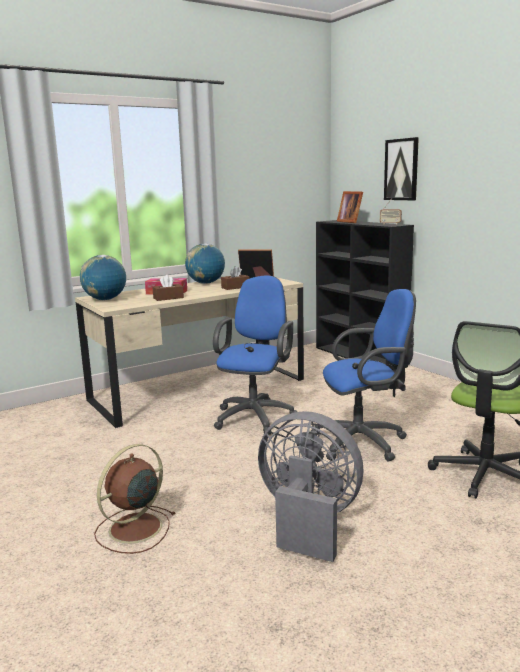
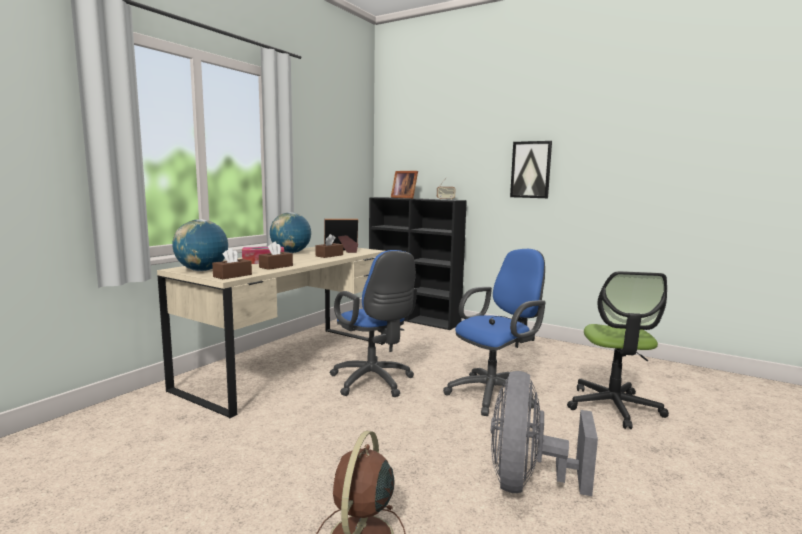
camera: 25 degrees left, 5 degrees down
blue office chair [213,275,297,435] -> blue office chair turned 150 degrees clockwise [330,250,417,397]
grey fan [258,411,363,562] -> grey fan turned 75 degrees counterclockwise [491,371,598,496]
picture [384,137,419,200] -> picture moved to [510,141,552,198]
none -> brown tissue box [212,248,252,279]

